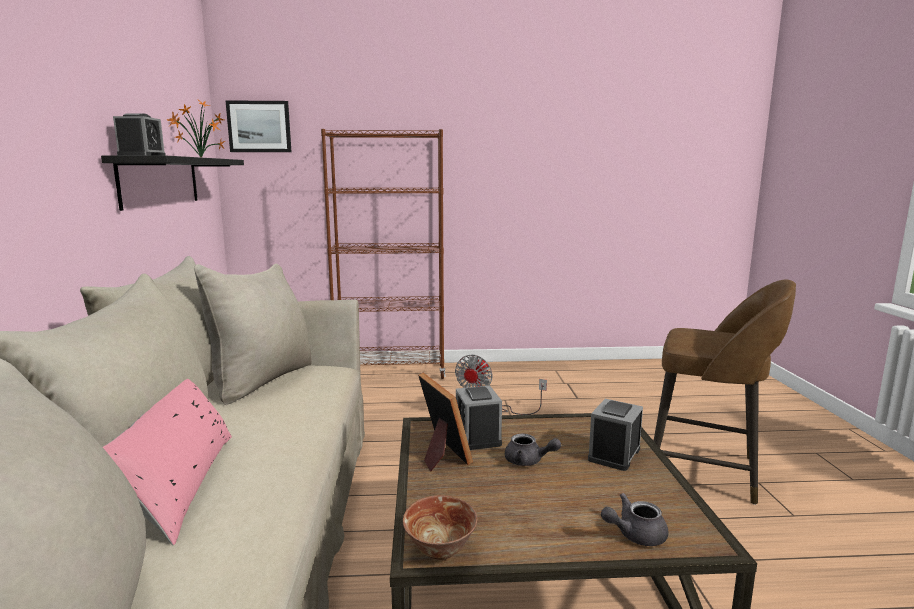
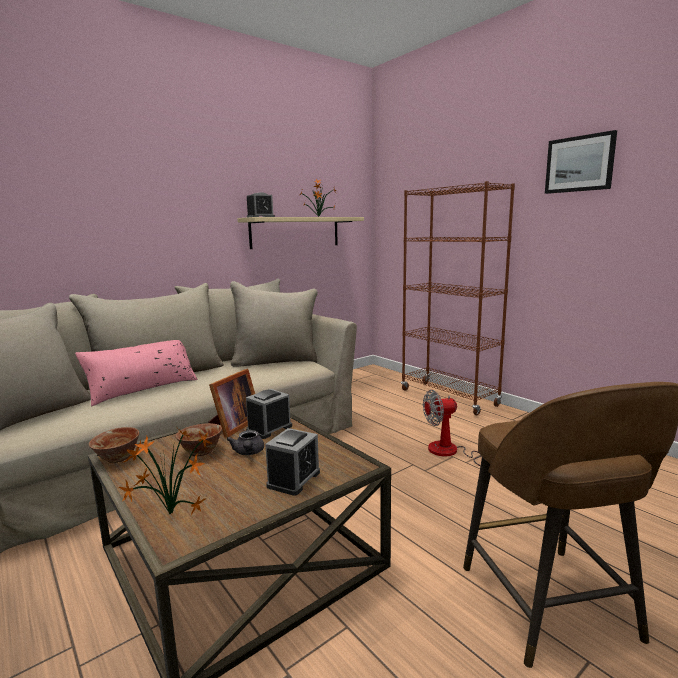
camera: 55 degrees right, 0 degrees up
black shelf [101,155,244,211] -> beige shelf [237,217,364,249]
picture [225,100,291,152] -> picture moved to [545,130,617,194]
alarm clock [588,399,643,471] -> alarm clock turned 120 degrees clockwise [265,428,320,496]
grey teapot [601,493,668,546] -> potted plant [119,426,213,516]
none -> bowl [176,423,222,457]

